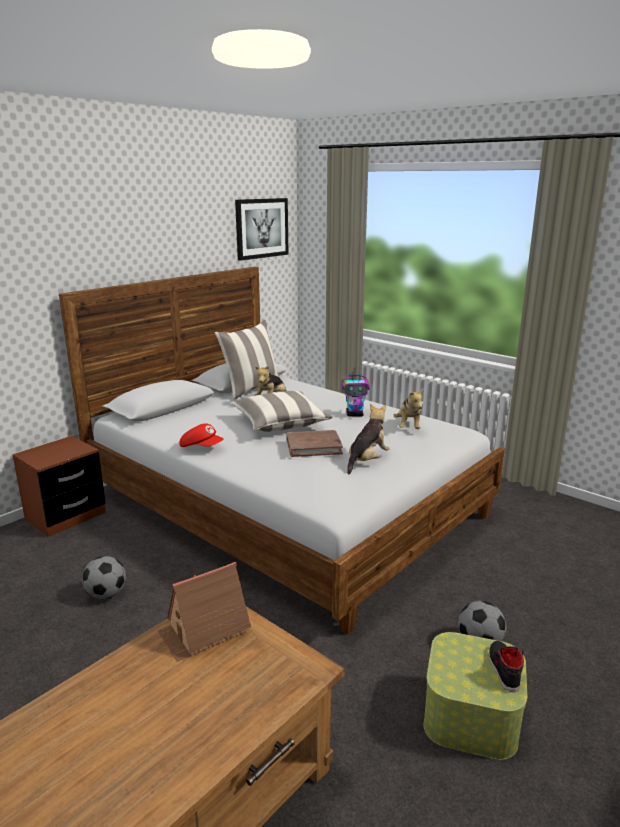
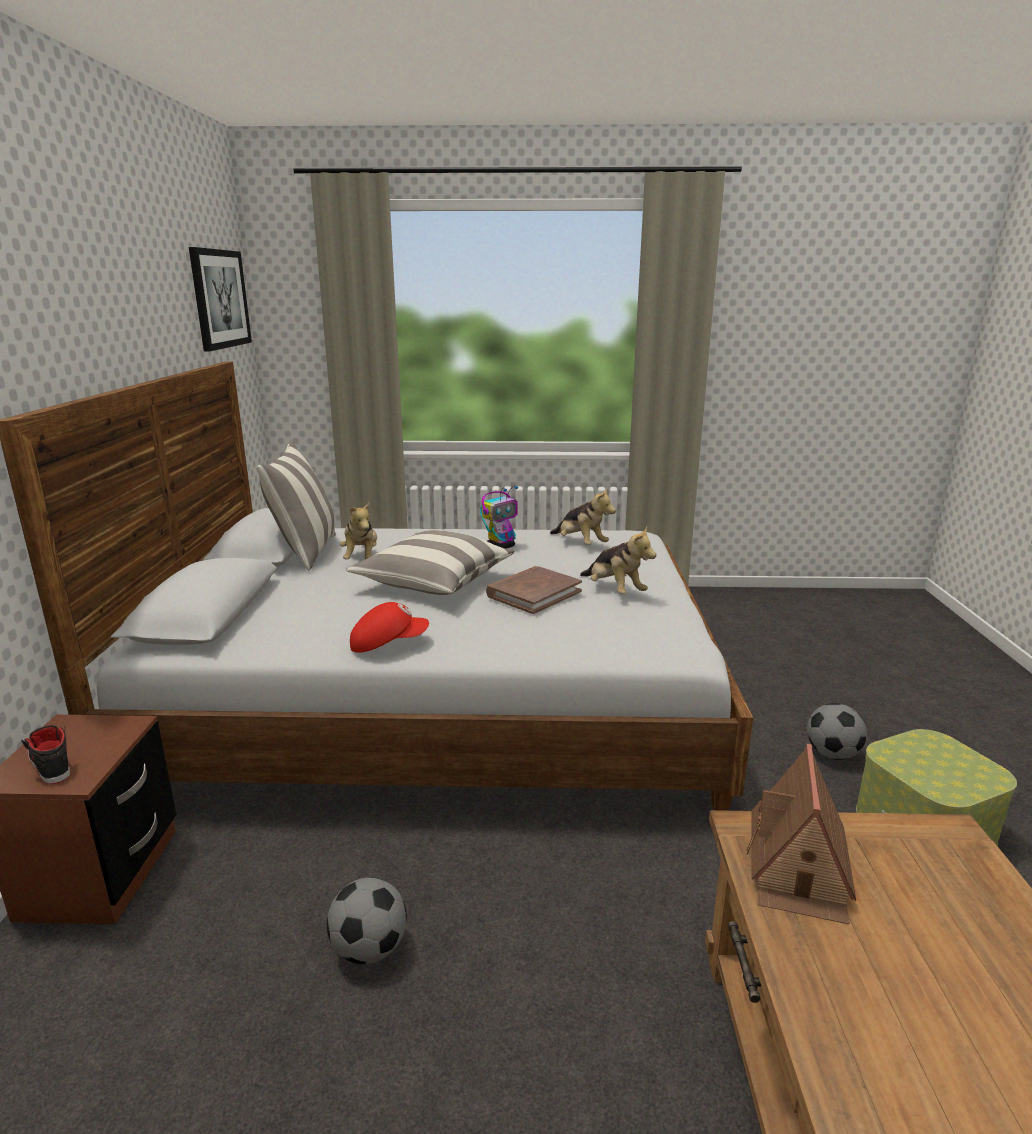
camera: 40 degrees left, 0 degrees up
plush toy [347,404,390,475] -> plush toy turned 150 degrees clockwise [580,527,656,594]
black shoe [489,641,524,692] -> black shoe moved to [21,725,70,784]

